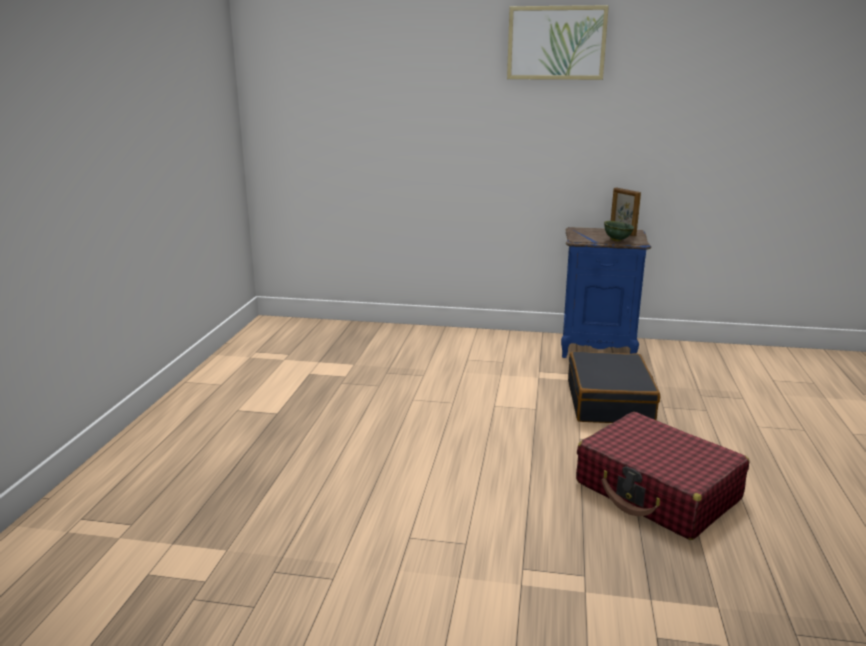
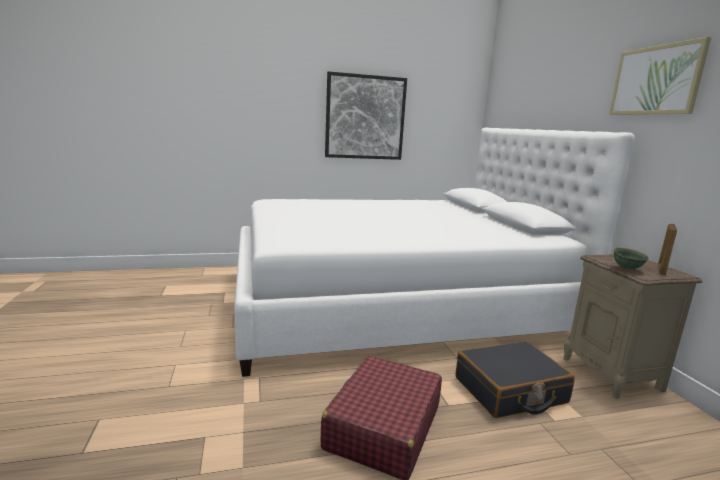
camera: 65 degrees right, 5 degrees down
blue nightstand [561,227,651,358] -> beige nightstand [563,254,703,399]
none -> white bed [234,128,635,377]
none -> picture [325,71,407,160]

